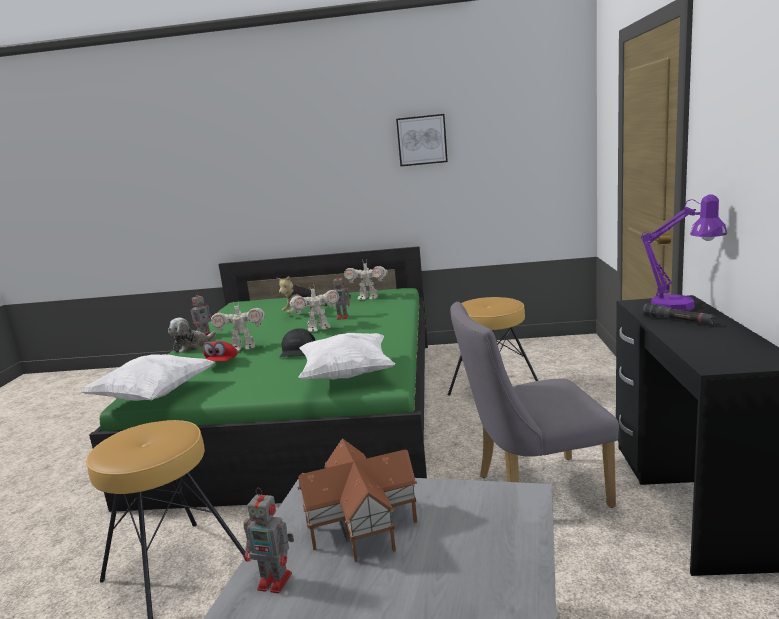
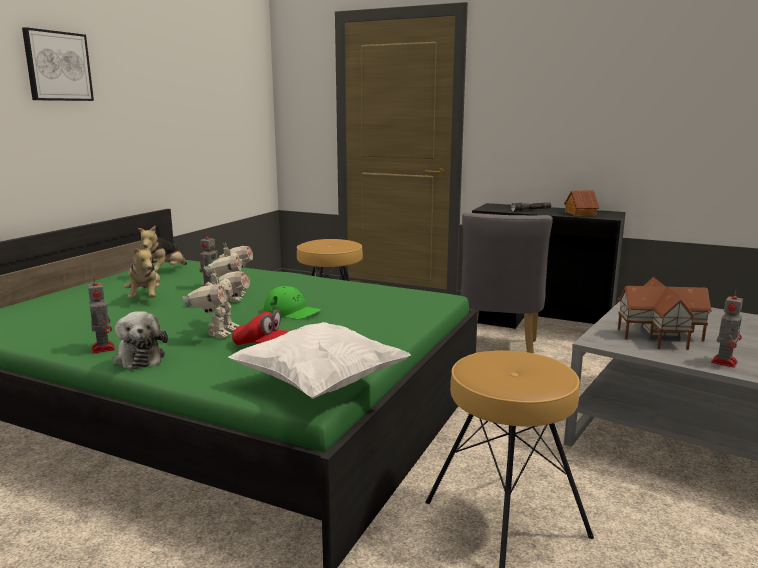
camera: 70 degrees left, 0 degrees up
black cap [280,328,316,357] -> green cap [264,286,321,319]
white pillow [298,333,395,380] -> none
toy robot [344,261,388,300] -> plush toy [138,226,187,272]
picture [396,114,448,167] -> picture moved to [22,27,94,101]
purple table lamp [641,194,727,311] -> none
none -> toy house [564,190,599,216]

